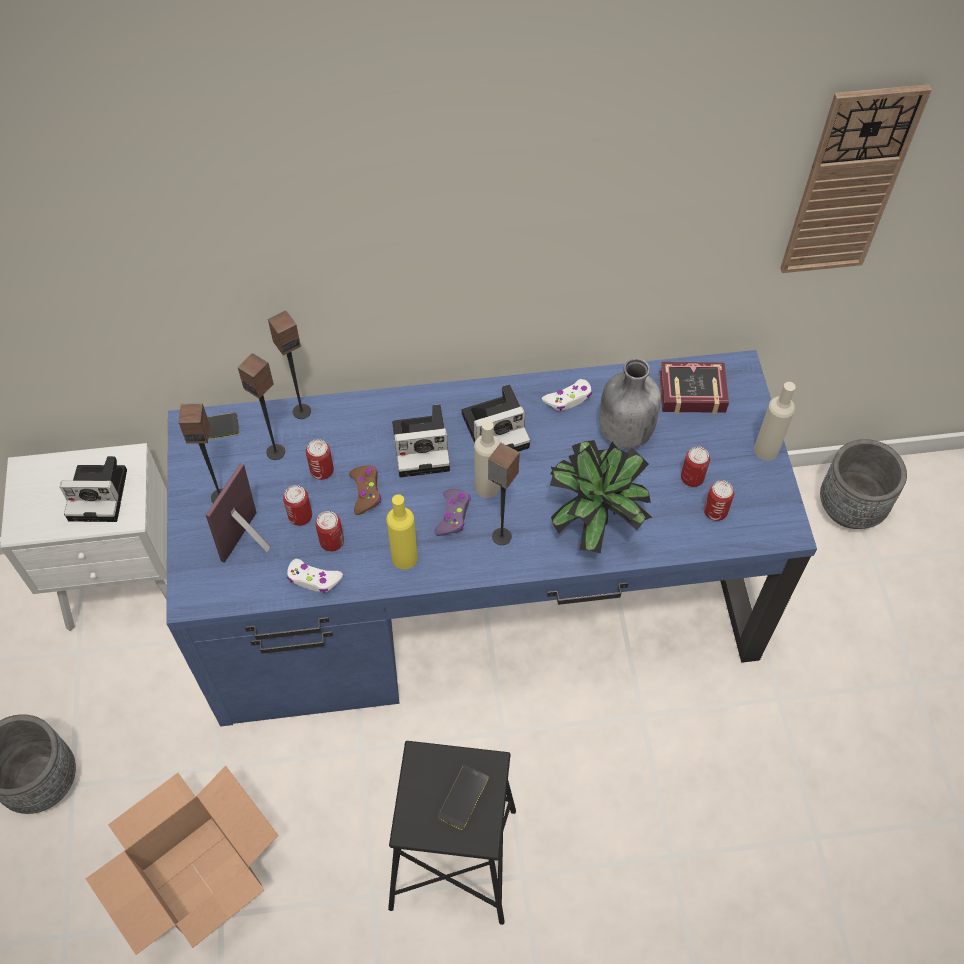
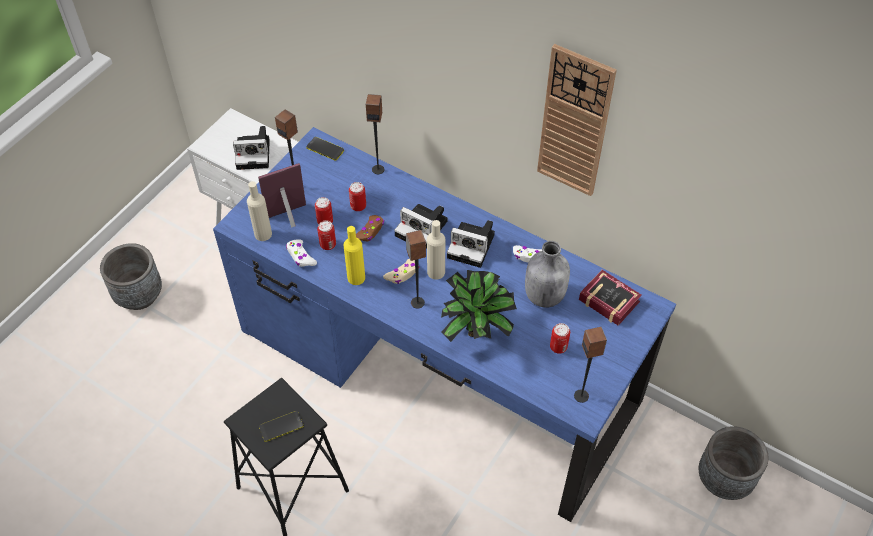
camera: 40 degrees right, 5 degrees down
camera [60,456,127,522] -> camera turned 45 degrees counterclockwise [233,126,270,170]
cardboard box [86,766,279,955] -> none
speaker [238,353,285,460] -> speaker moved to [574,327,607,403]
purple game controller [434,489,470,536] -> beige game controller [383,259,419,284]
can [704,480,734,521] -> none
beige bottle [754,382,796,461] -> beige bottle moved to [247,181,272,241]
wall clock [780,84,932,273] -> wall clock moved to [537,44,617,196]

